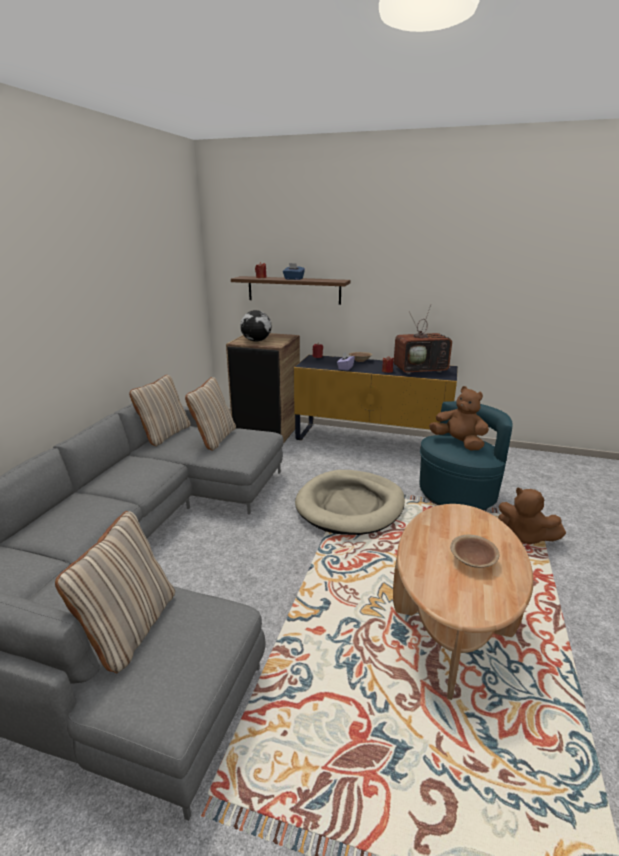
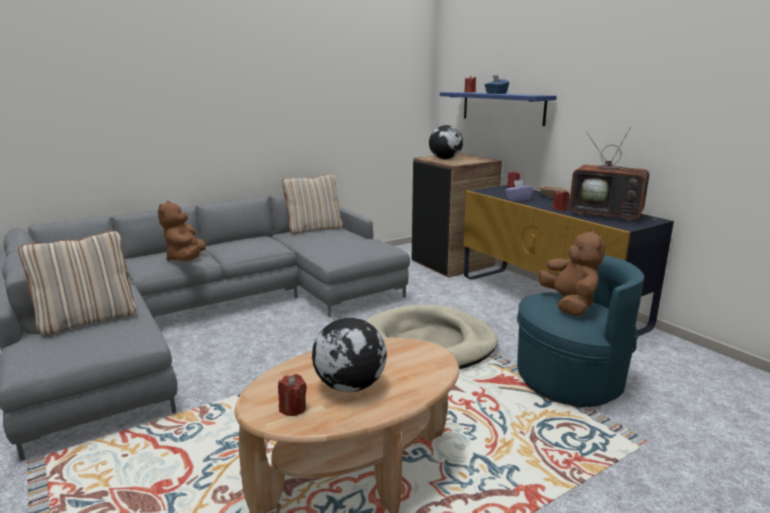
camera: 40 degrees right, 5 degrees down
beige pillow [185,377,236,451] -> none
brown shelf [231,276,351,305] -> blue shelf [440,92,557,126]
brown bowl [450,535,499,568] -> globe [312,318,387,392]
brown plush toy [498,488,566,544] -> brown plush toy moved to [158,201,206,261]
none -> red candle [278,374,307,416]

